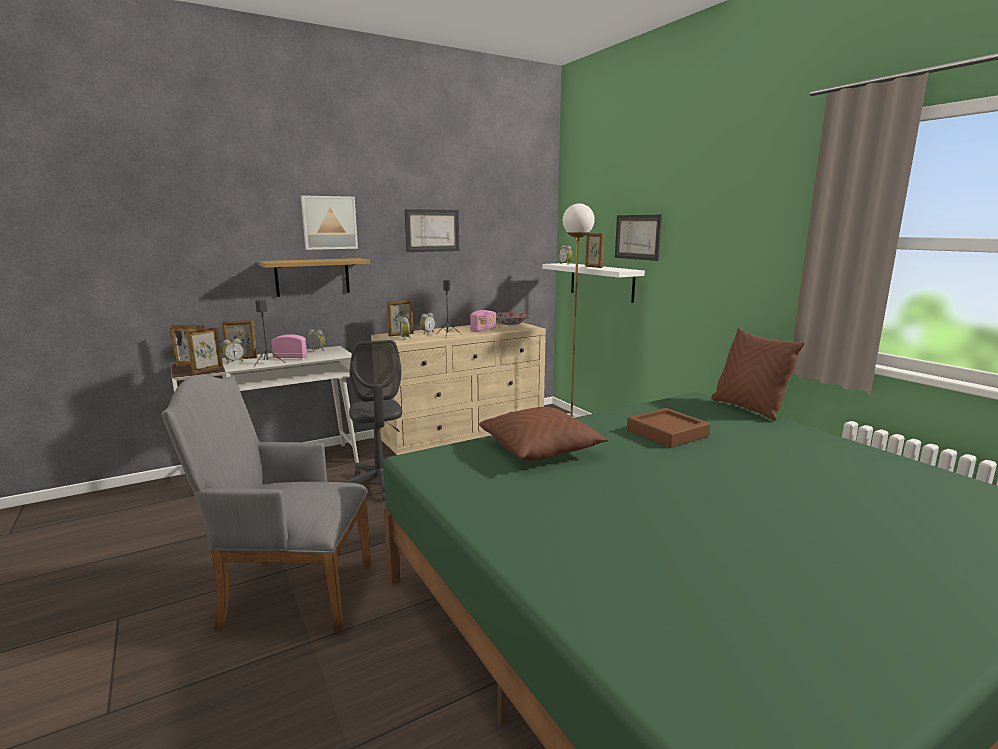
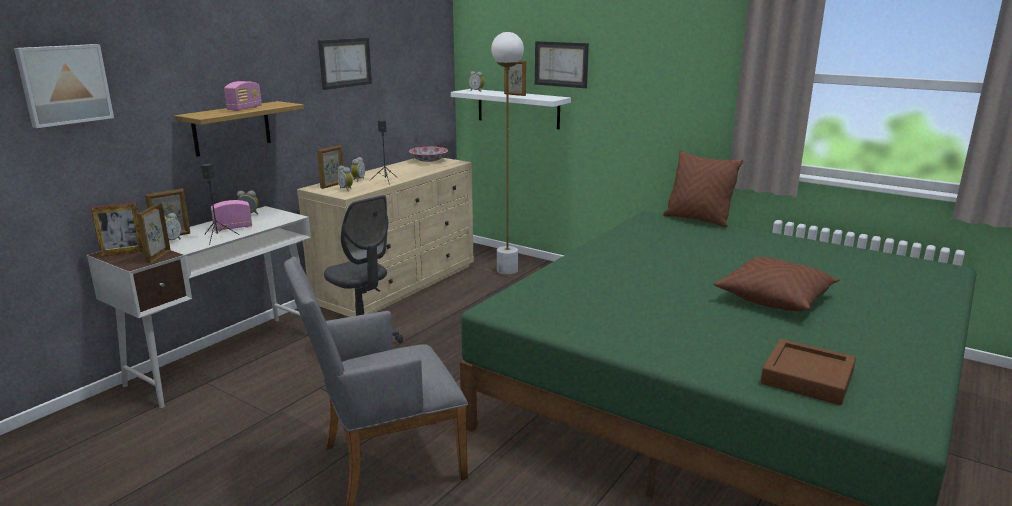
camera: 25 degrees left, 5 degrees up
picture [301,195,358,250] -> picture moved to [14,44,114,128]
radio [470,310,496,332] -> radio moved to [224,81,262,111]
brown pillow [479,407,609,461] -> brown pillow moved to [714,257,840,311]
brown tray [627,408,710,448] -> brown tray moved to [761,339,856,405]

